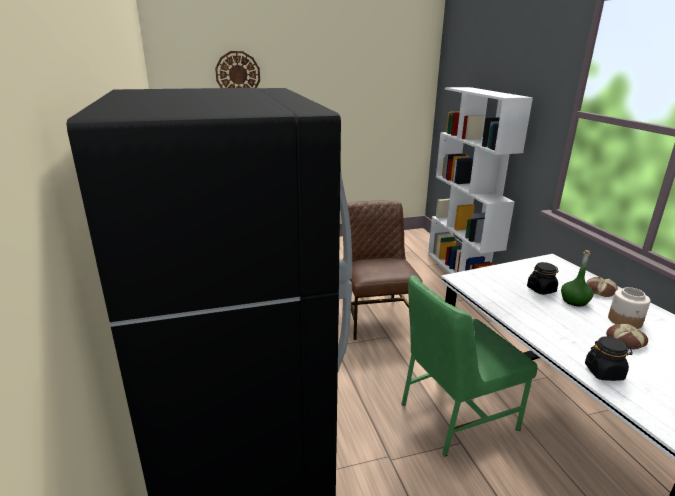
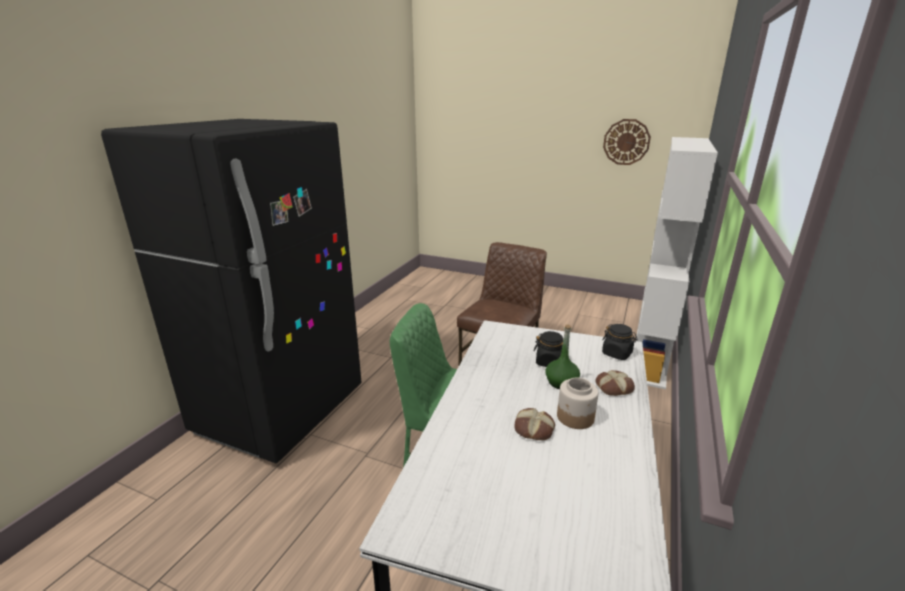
camera: 40 degrees right, 0 degrees up
wall clock [215,51,260,88] -> wall clock moved to [603,119,651,165]
black jar [585,336,633,381] -> black jar moved to [602,324,638,360]

